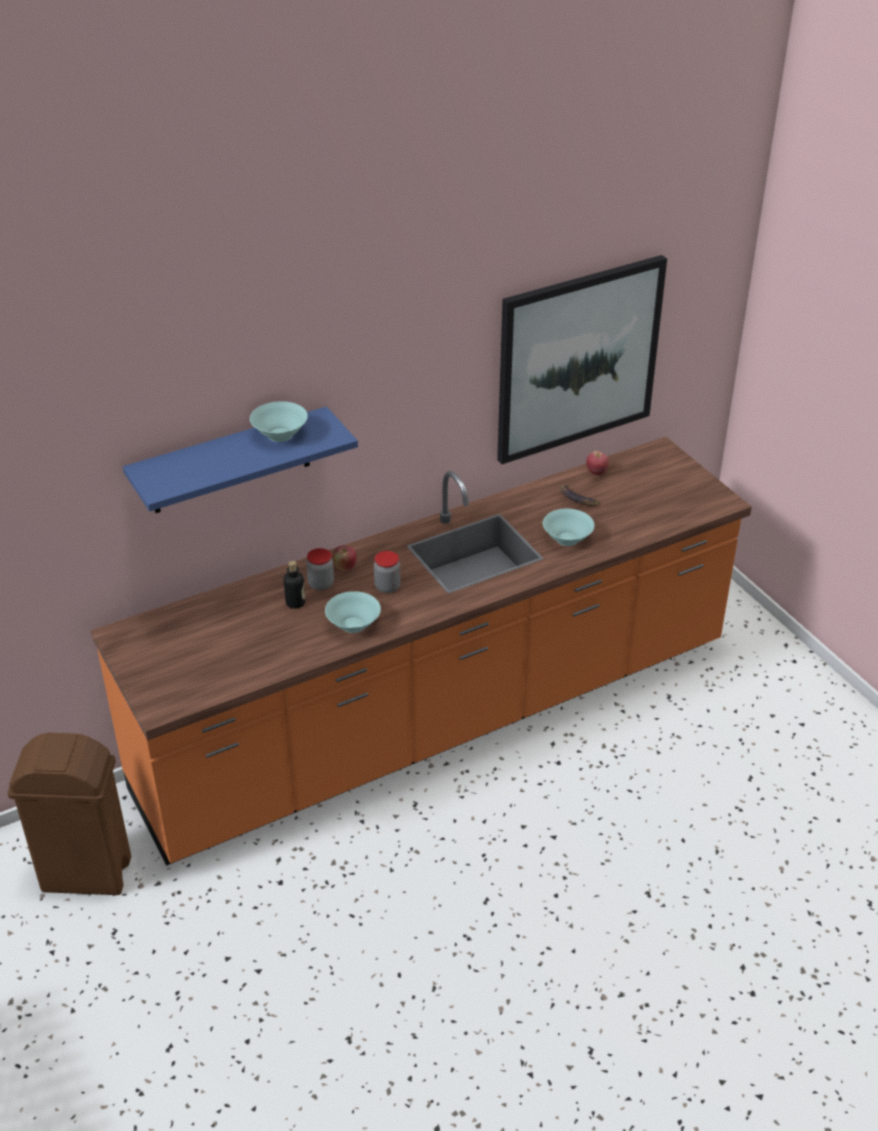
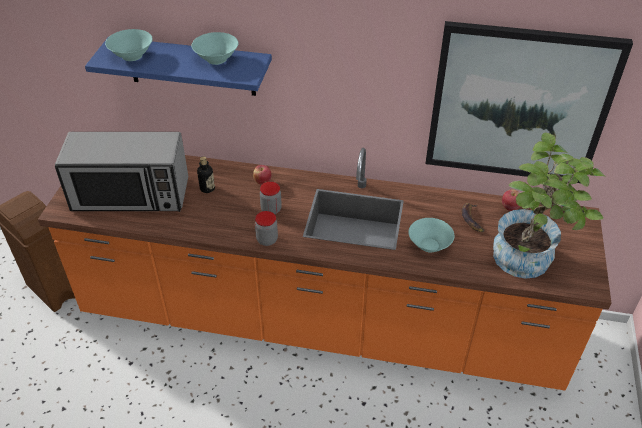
camera: 40 degrees right, 5 degrees up
jar [307,548,334,591] -> jar moved to [255,211,278,246]
turquoise bowl [325,591,381,633] -> turquoise bowl moved to [105,29,153,61]
none -> microwave [55,132,188,212]
none -> potted plant [493,132,606,279]

